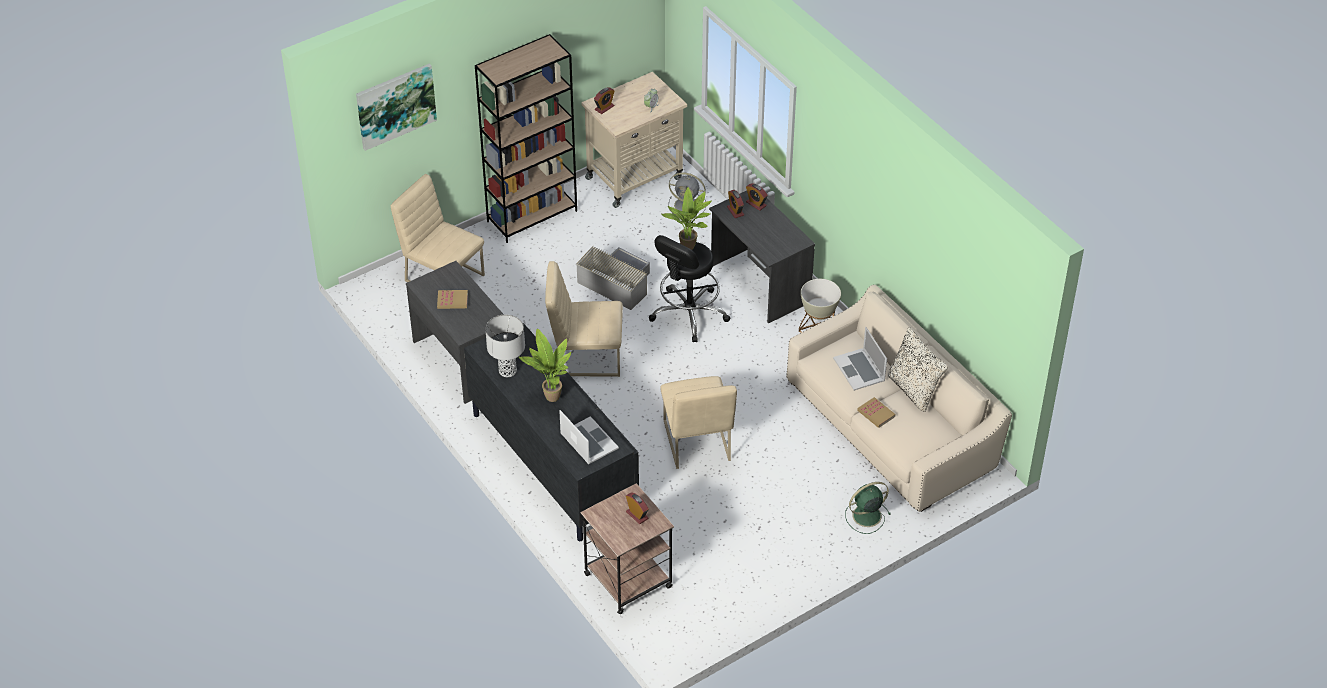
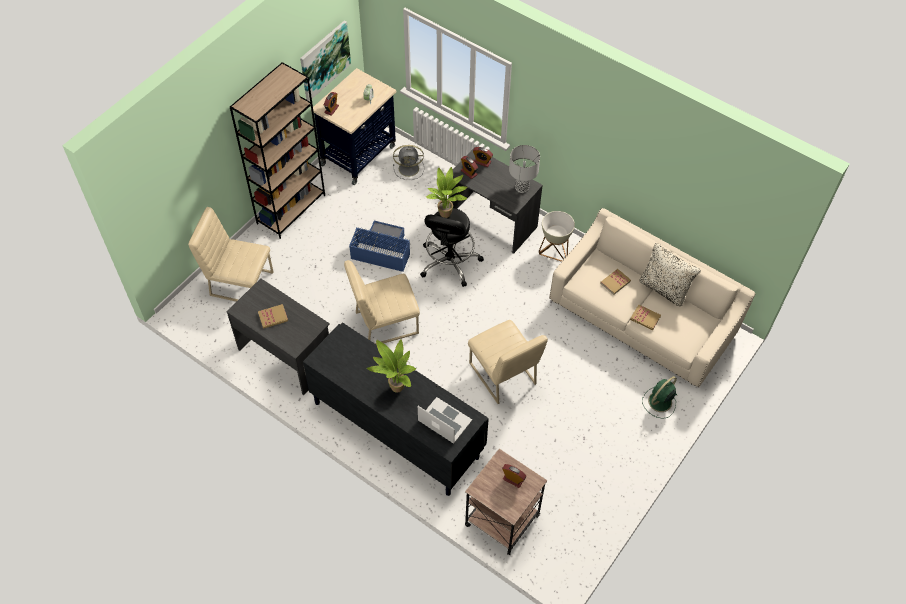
camera: 20 degrees left, 10 degrees up
picture [356,64,437,151] -> picture moved to [300,20,351,101]
white table lamp [486,315,525,377] -> white table lamp moved to [509,145,540,193]
grey storage box [576,245,650,310] -> blue storage box [349,221,410,272]
beige cart [582,72,687,208] -> blue cart [313,68,396,185]
laptop [833,327,887,391] -> book [600,269,631,295]

